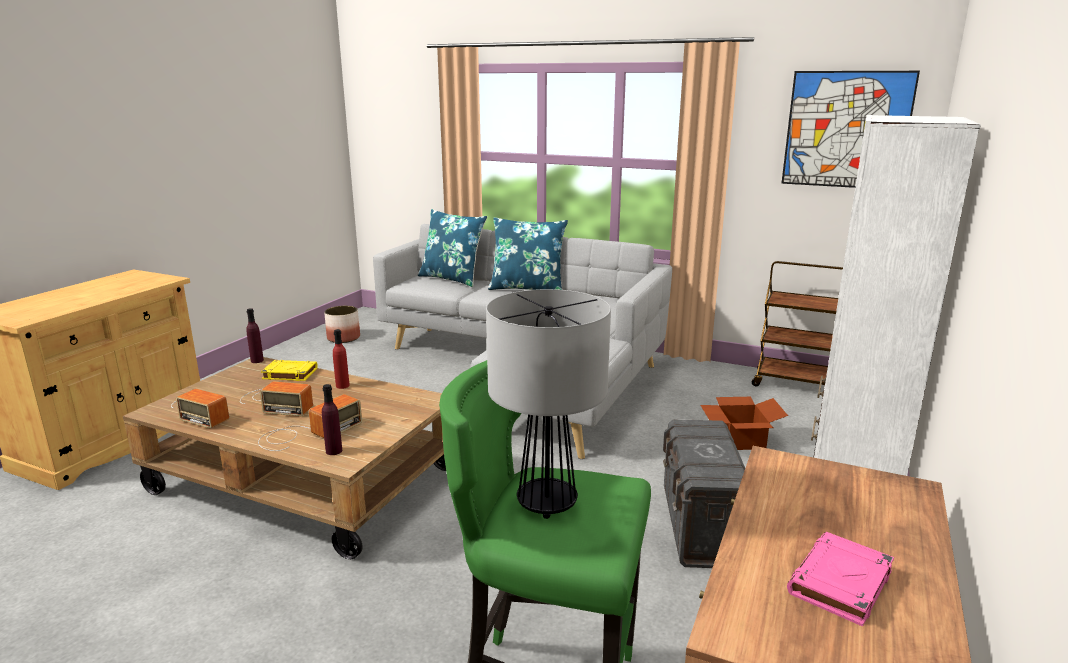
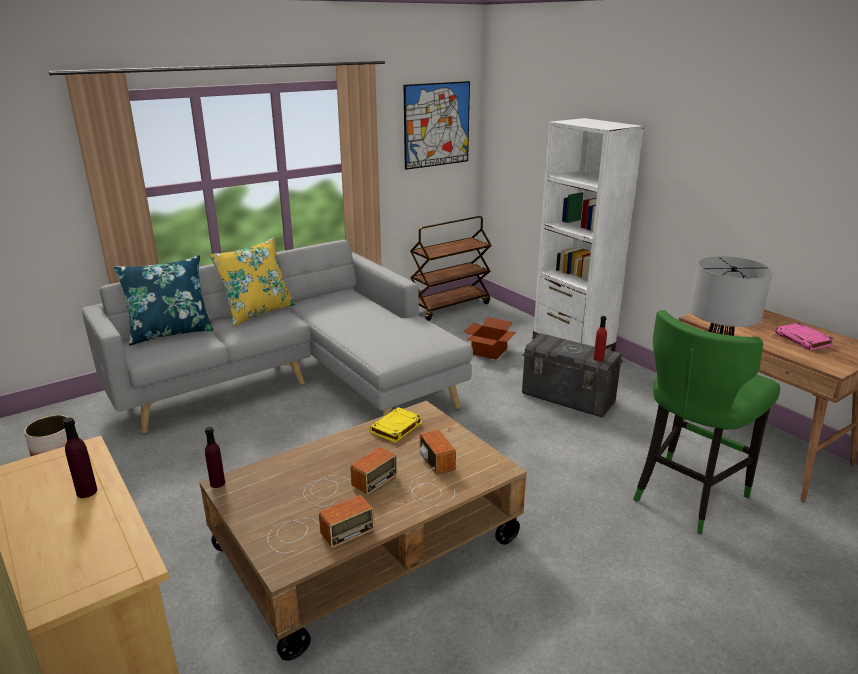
camera: 60 degrees left, 5 degrees up
yellow book [261,360,318,381] -> yellow book moved to [369,407,422,443]
purple bottle [322,384,342,455] -> purple bottle moved to [63,417,97,498]
red bottle [333,329,350,389] -> red bottle moved to [593,316,607,362]
blue pillow [488,217,568,290] -> yellow pillow [209,237,295,327]

